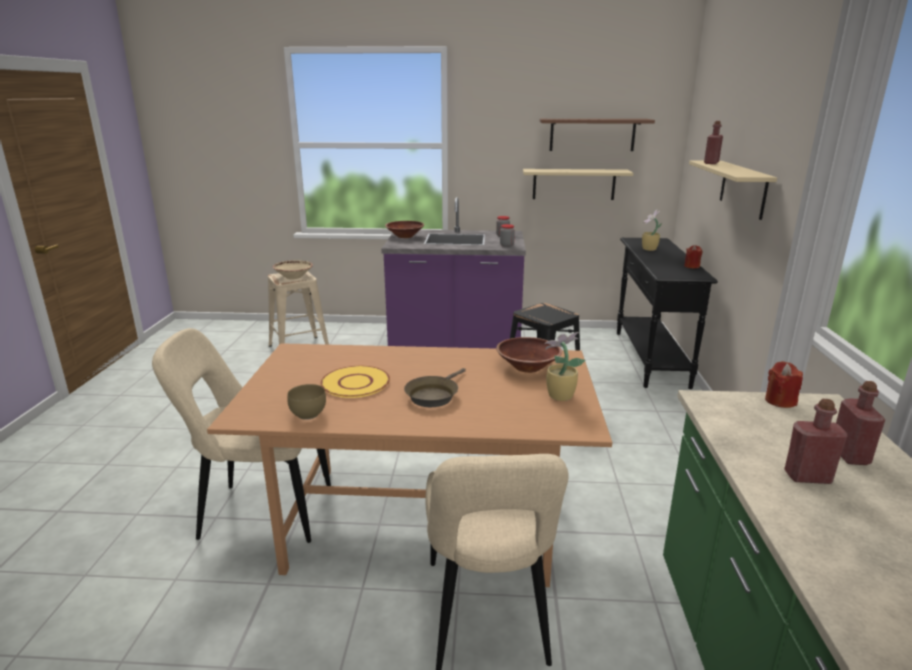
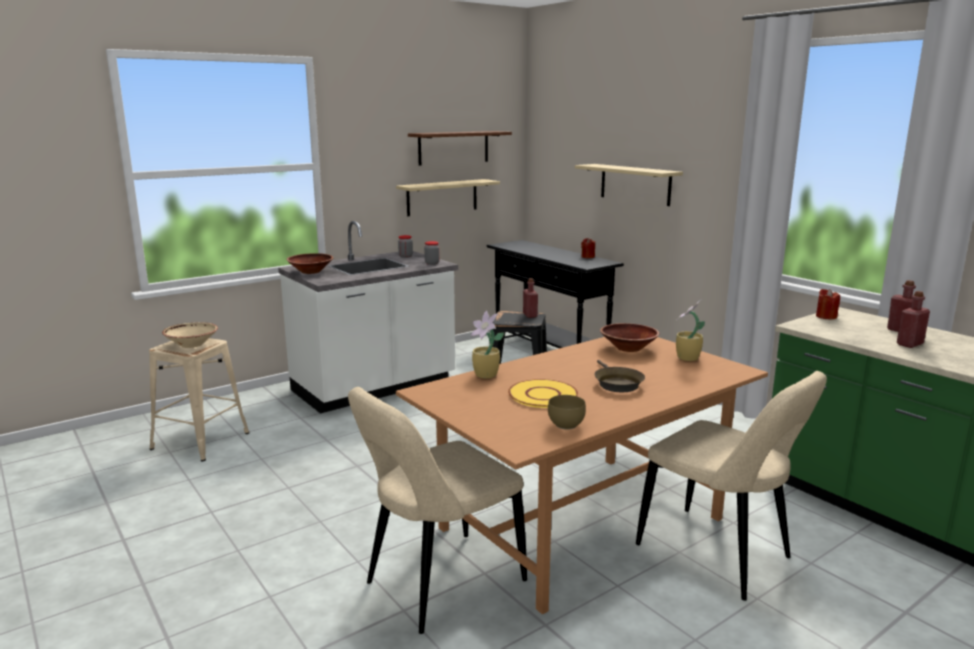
camera: 40 degrees left, 5 degrees down
purple counter [381,197,526,349] -> white counter [278,221,458,413]
potted plant [642,209,662,251] -> potted plant moved to [470,311,504,379]
red bottle [704,121,723,164] -> red bottle moved to [523,278,538,318]

